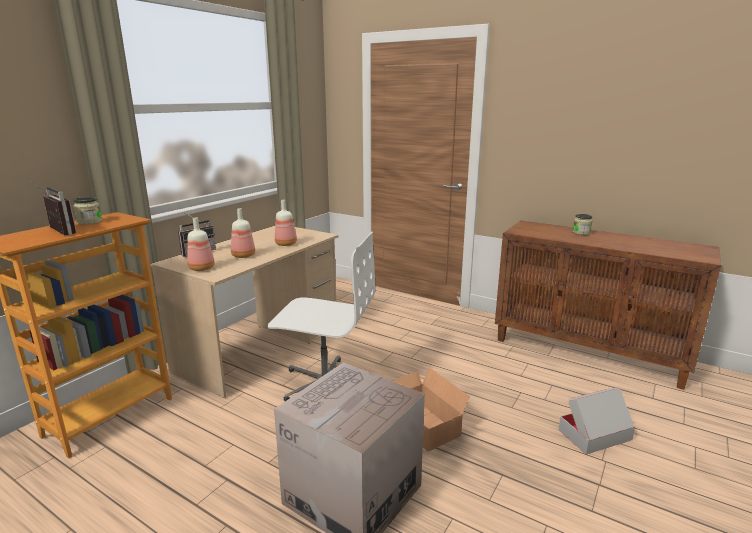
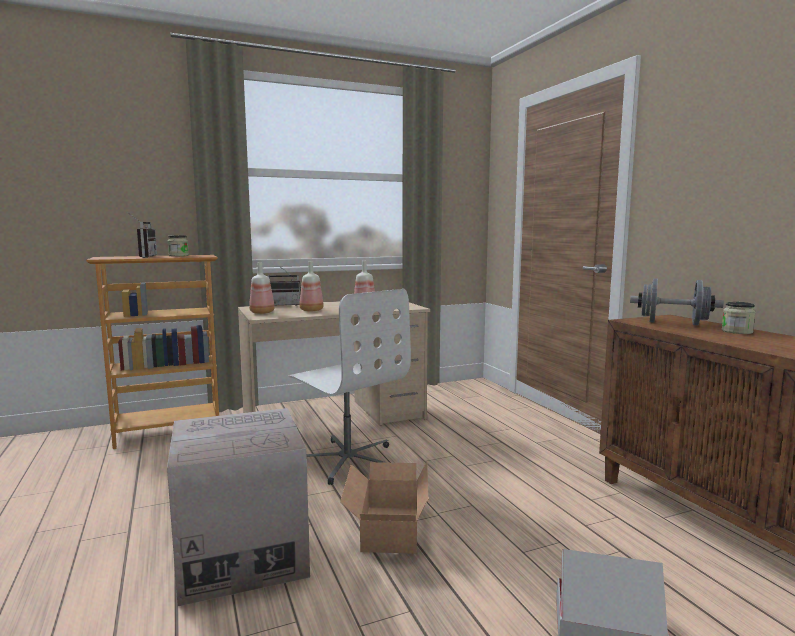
camera: 35 degrees right, 10 degrees down
none -> grey dumbbell [630,278,724,325]

